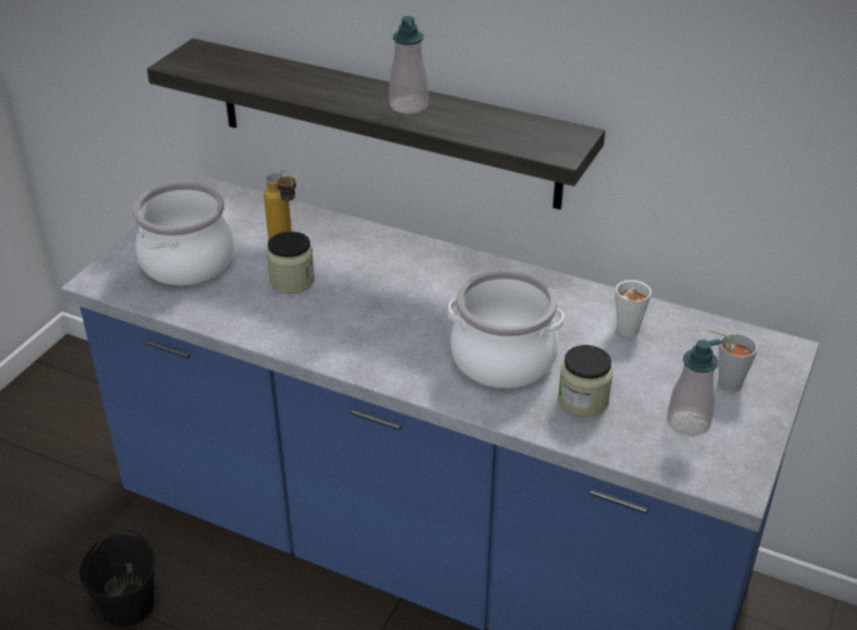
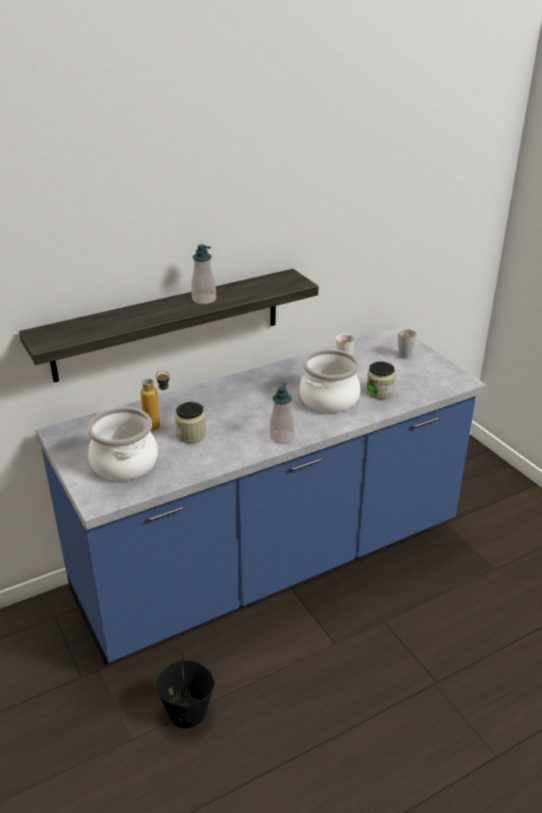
camera: 55 degrees left, 5 degrees down
soap dispenser [667,339,721,436] -> soap dispenser moved to [269,383,294,444]

